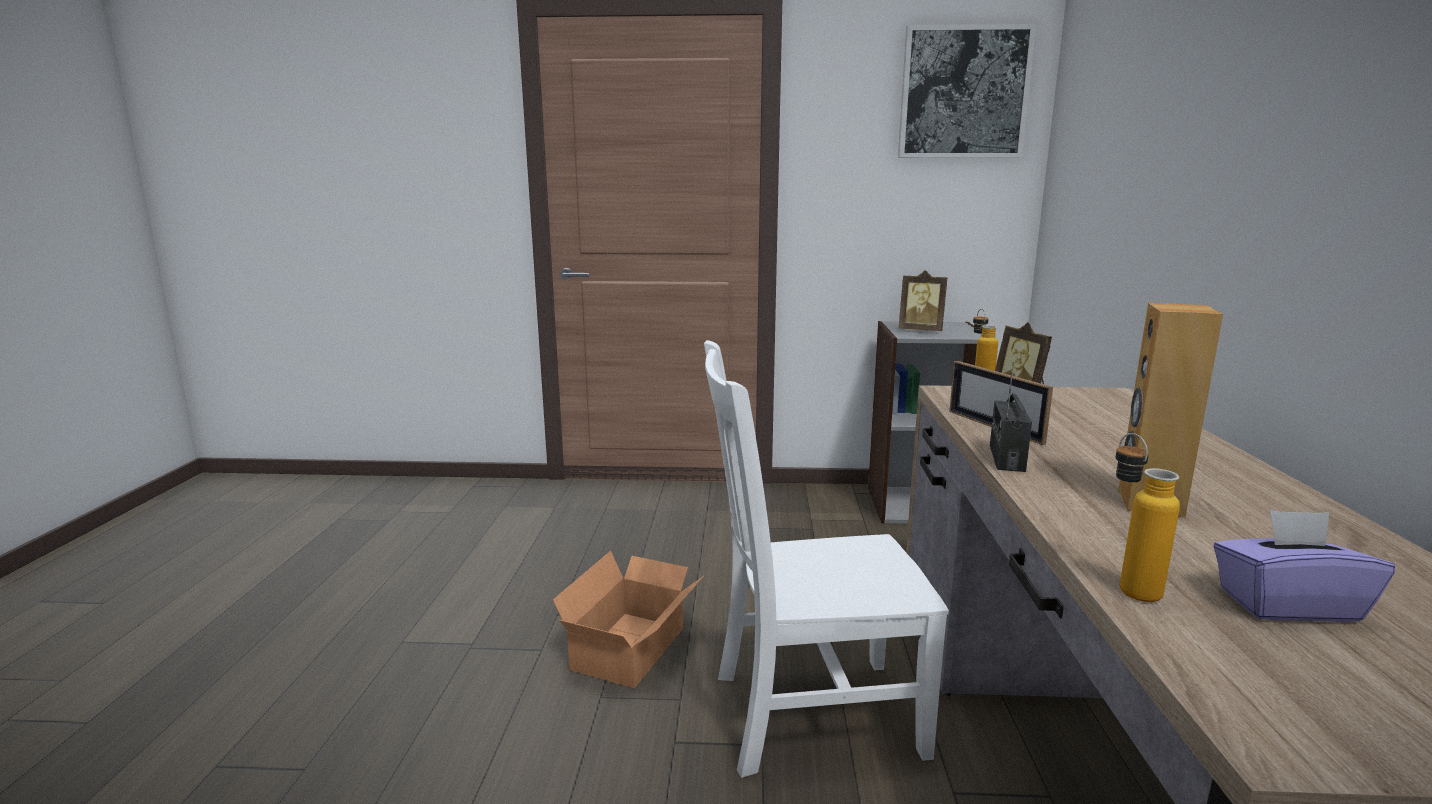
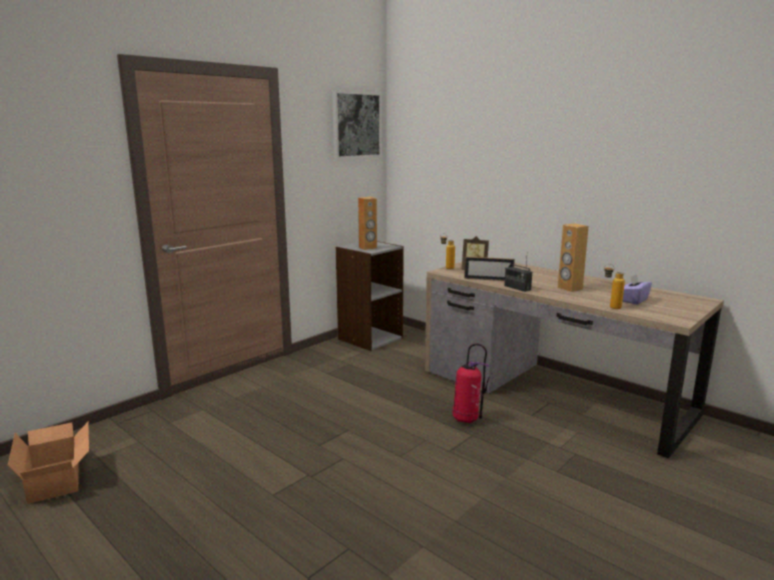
camera: 50 degrees left, 0 degrees up
cardboard box [553,551,703,688] -> cardboard box moved to [8,422,89,504]
white chair [704,340,949,778] -> fire extinguisher [453,344,489,423]
picture frame [899,270,947,331] -> brown speaker [358,197,377,250]

